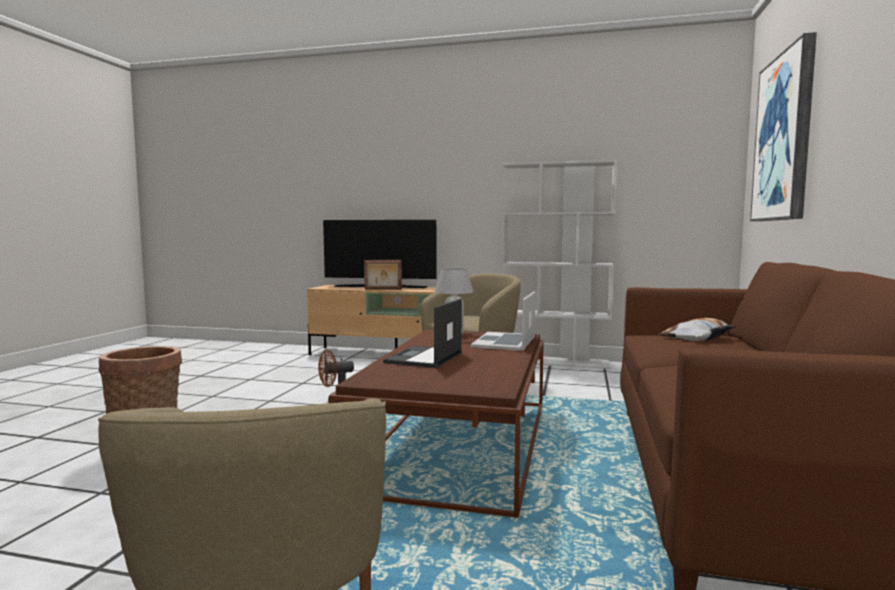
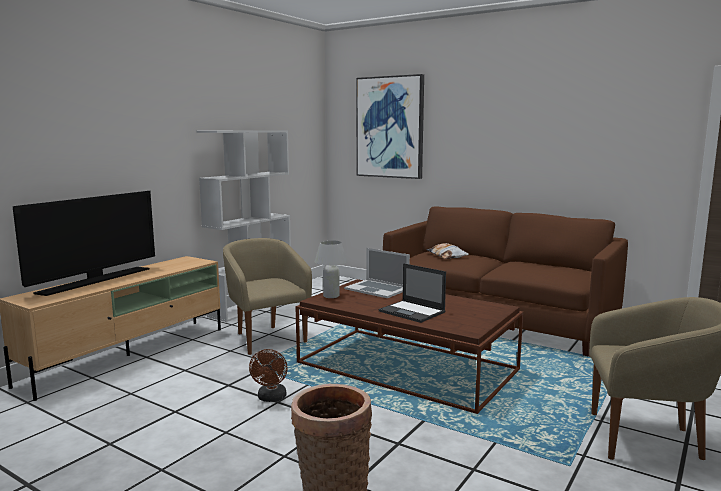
camera: 70 degrees left, 5 degrees up
picture frame [364,260,402,290] -> none

